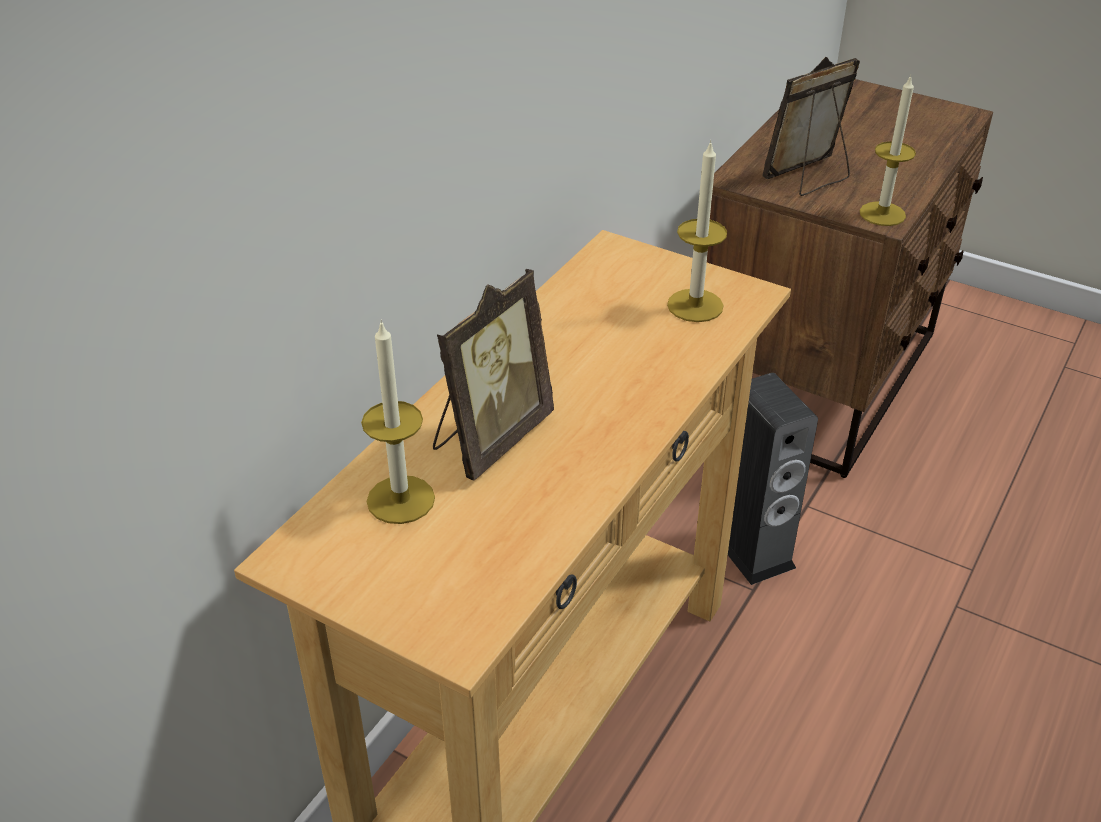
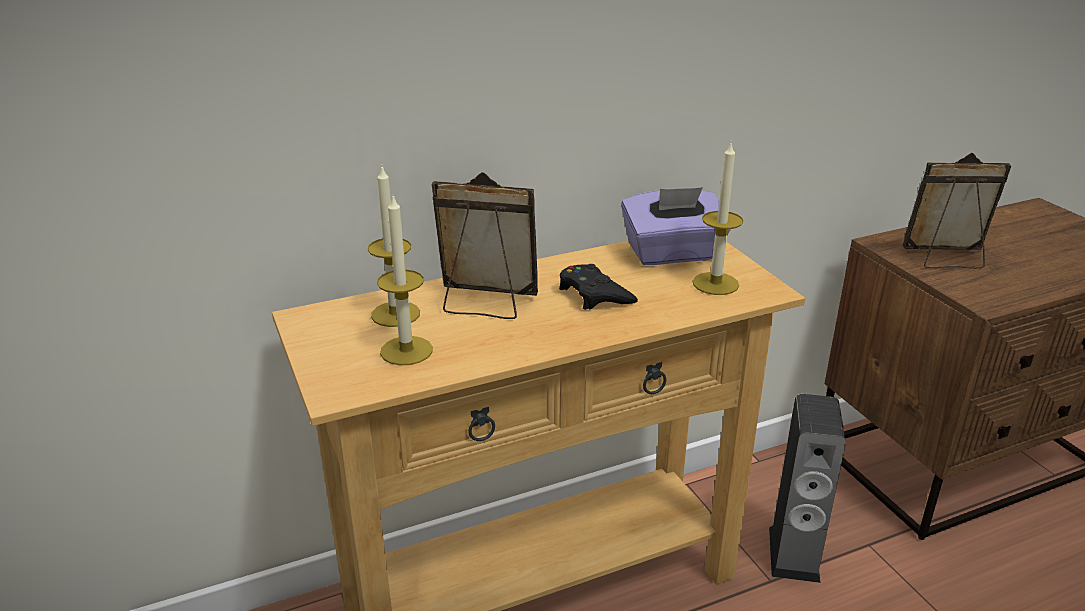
camera: 35 degrees right, 10 degrees down
picture frame [433,269,554,481] -> picture frame turned 150 degrees counterclockwise [432,172,538,319]
candle [860,75,916,226] -> candle moved to [377,196,433,365]
none -> black game controller [559,264,638,310]
none -> purple tissue box [621,187,731,265]

